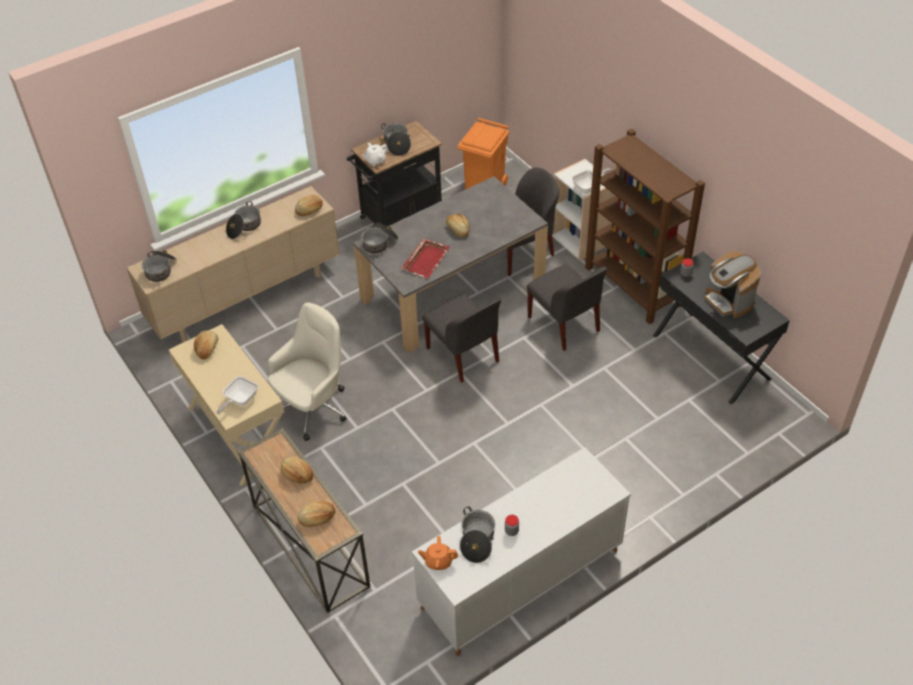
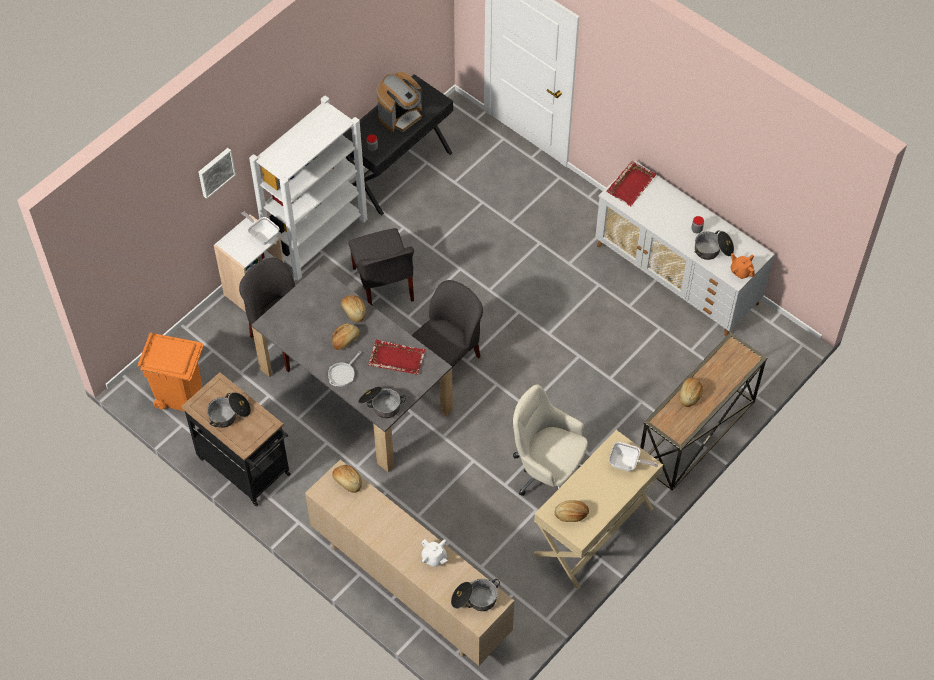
camera: 105 degrees left, 10 degrees up
cooking pot [226,202,261,239] -> none
bread [298,501,335,527] -> bread moved to [341,295,366,323]
white teapot [362,143,388,166] -> white teapot moved to [421,539,448,567]
orange teapot [418,536,458,570] -> orange teapot turned 150 degrees clockwise [731,253,755,279]
grey chair [527,264,608,351] -> grey chair turned 120 degrees clockwise [348,228,414,305]
brown bookcase [585,129,705,324] -> white bookcase [249,95,367,281]
none -> picture [199,148,236,199]
none -> frying pan [328,351,361,387]
none -> red tray [606,161,657,207]

